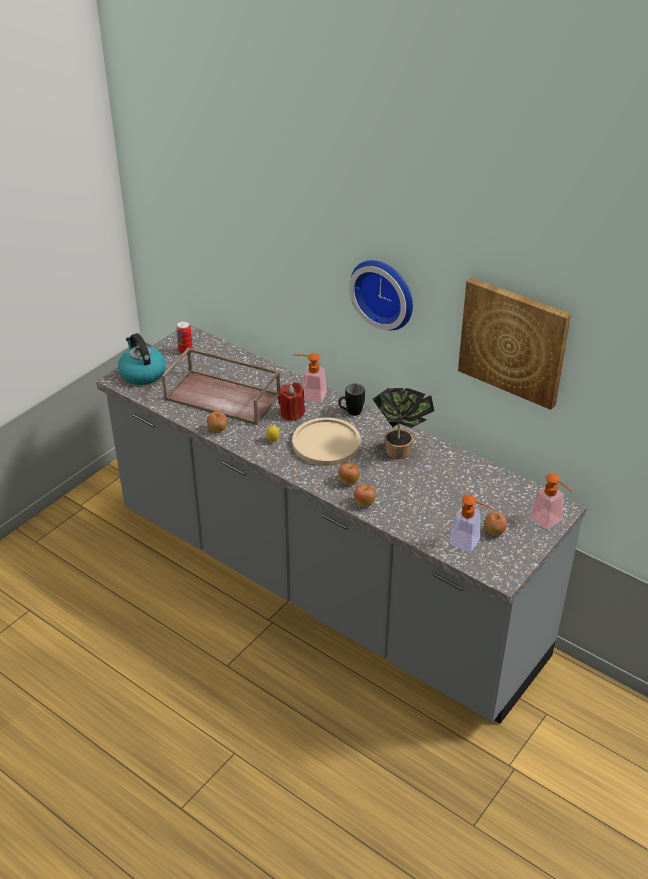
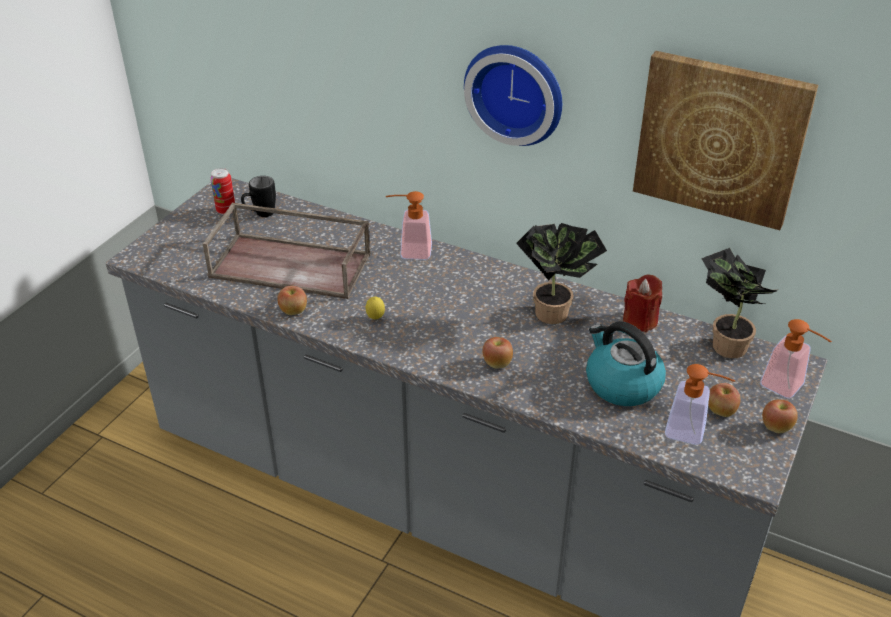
camera: 10 degrees left, 0 degrees up
kettle [118,333,166,385] -> kettle moved to [586,321,666,406]
red candle [278,382,305,421] -> red candle moved to [623,274,662,332]
beige plate [292,418,361,466] -> none
black mug [338,384,365,416] -> black mug moved to [241,176,276,217]
apple [354,484,376,507] -> apple moved to [762,399,798,433]
none -> potted plant [701,248,778,358]

